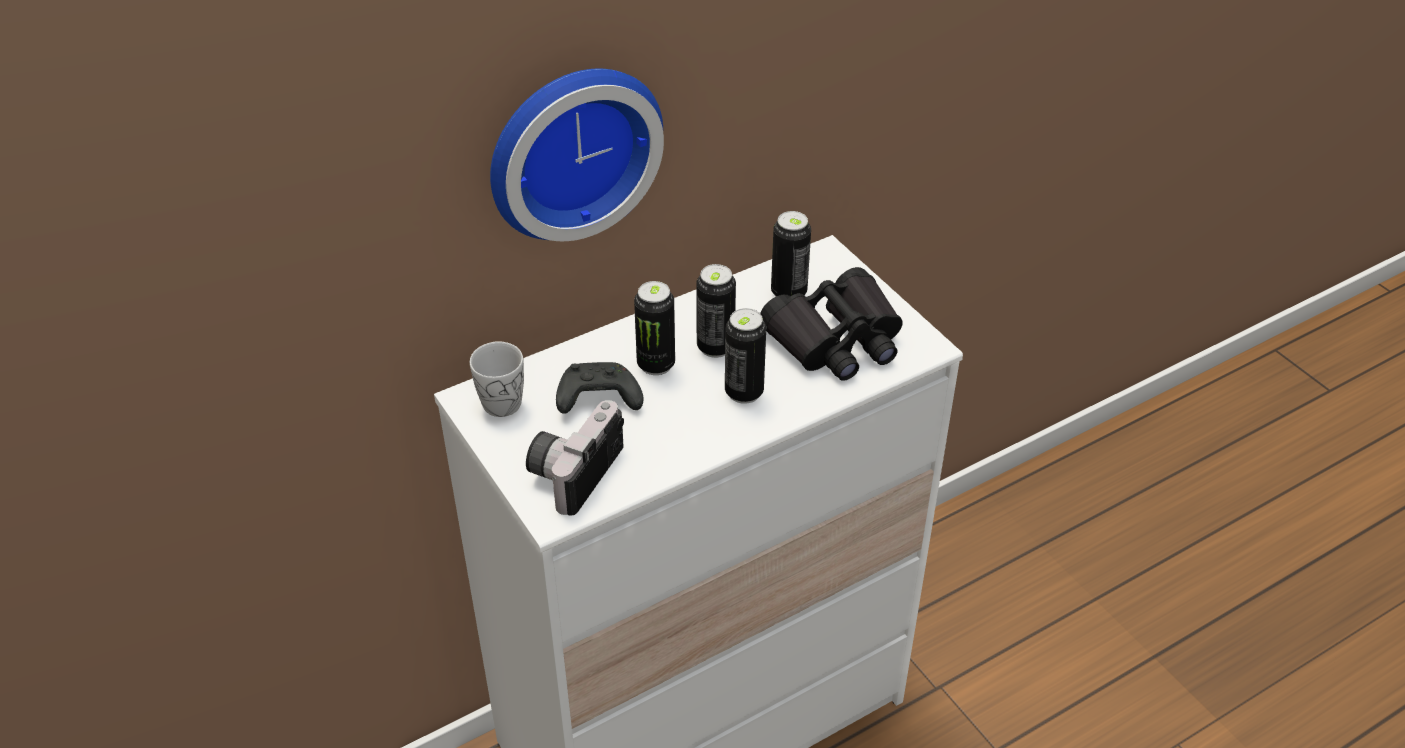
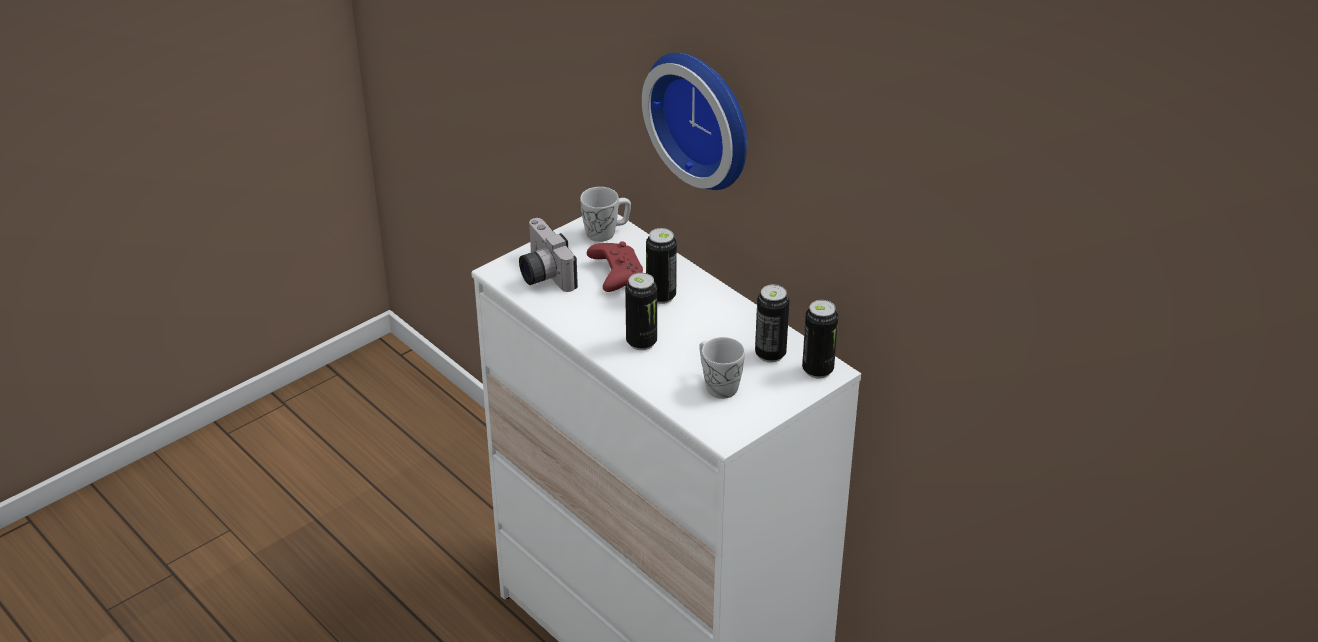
camera: 80 degrees right, 5 degrees down
camera [526,400,624,516] -> camera turned 135 degrees counterclockwise [519,218,578,292]
black game controller [556,362,643,414] -> red game controller [587,241,643,292]
can [696,264,736,358] -> can moved to [802,300,838,378]
black binoculars [760,267,903,381] -> white mug [699,337,745,399]

